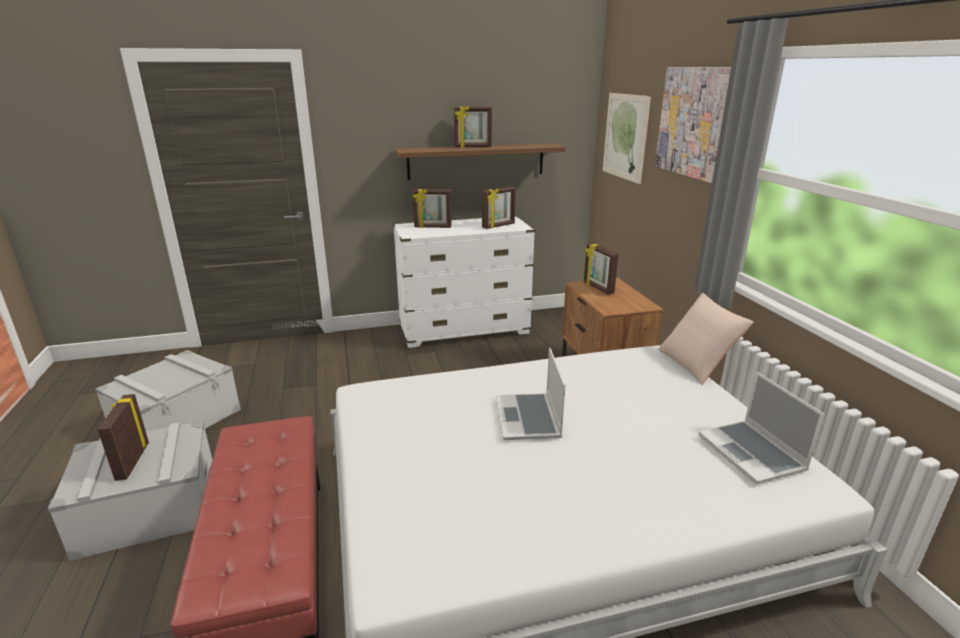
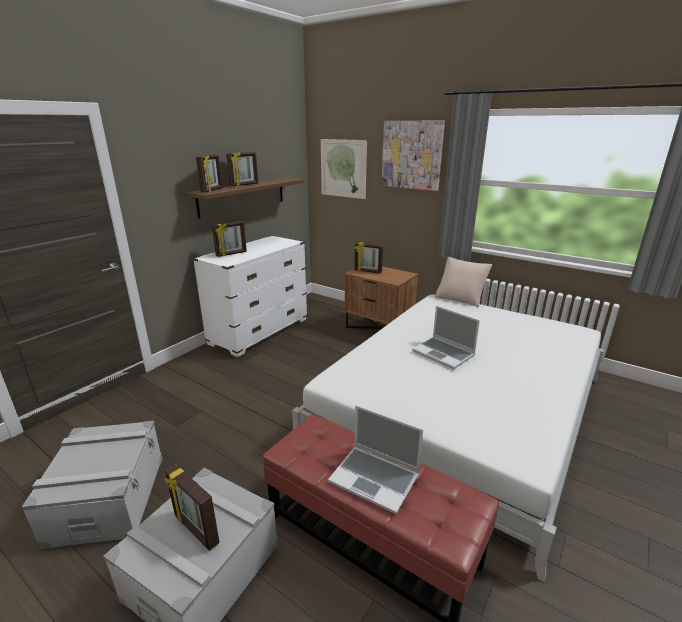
camera: 40 degrees left, 0 degrees up
picture frame [482,186,516,229] -> picture frame moved to [196,155,222,193]
laptop [699,372,824,484] -> laptop moved to [328,405,423,514]

